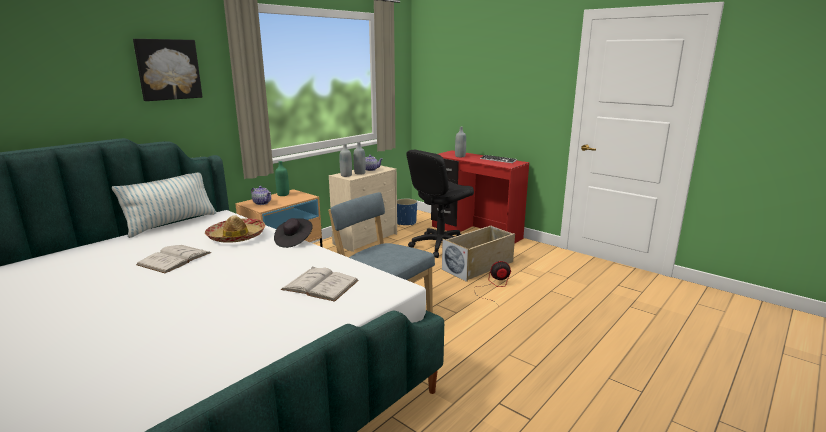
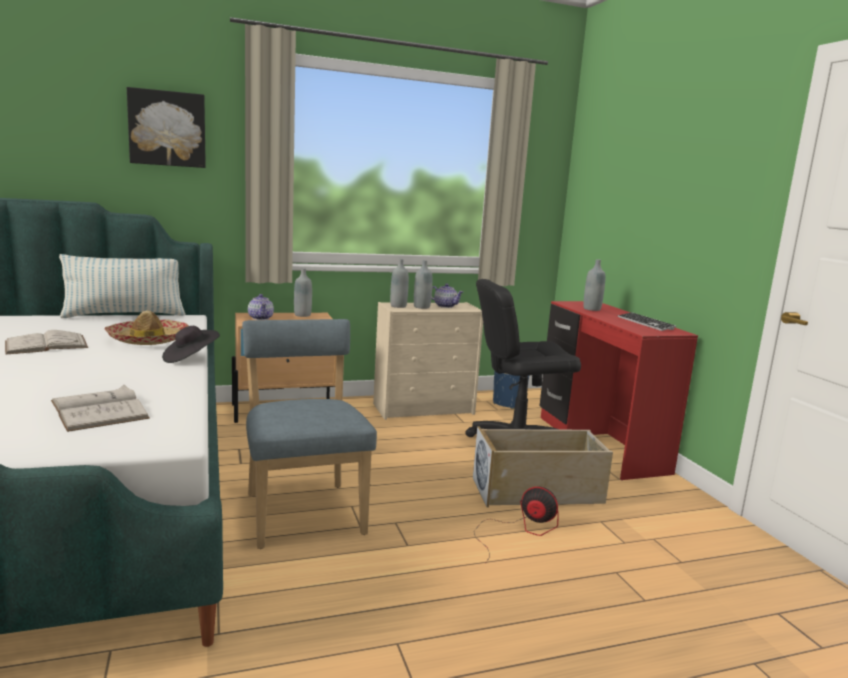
camera: 30 degrees right, 5 degrees down
green bottle [275,161,289,196] -> grey bottle [294,268,312,317]

